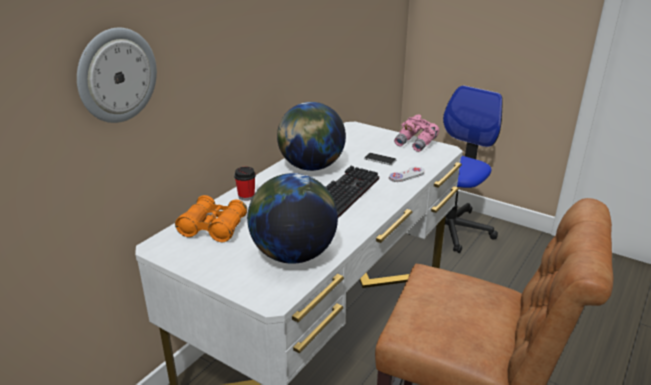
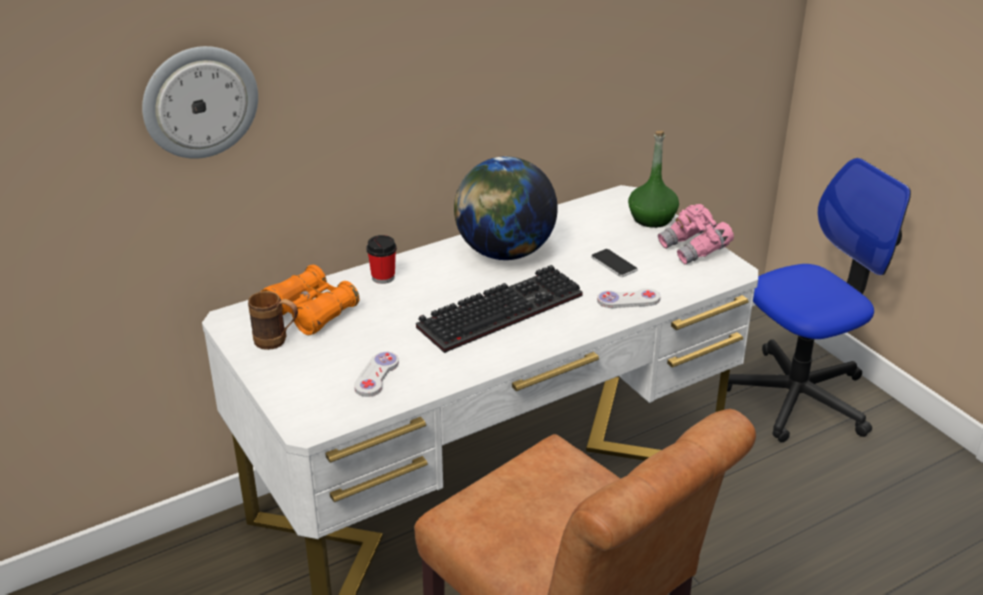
camera: 25 degrees right, 5 degrees up
globe [247,173,338,264] -> white game controller [354,352,399,397]
none -> brown mug [248,291,298,350]
none -> green bottle [628,131,679,228]

